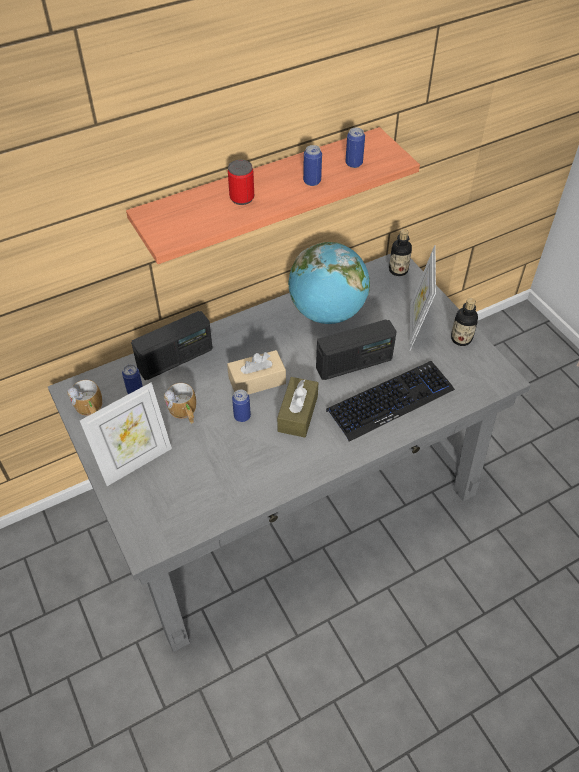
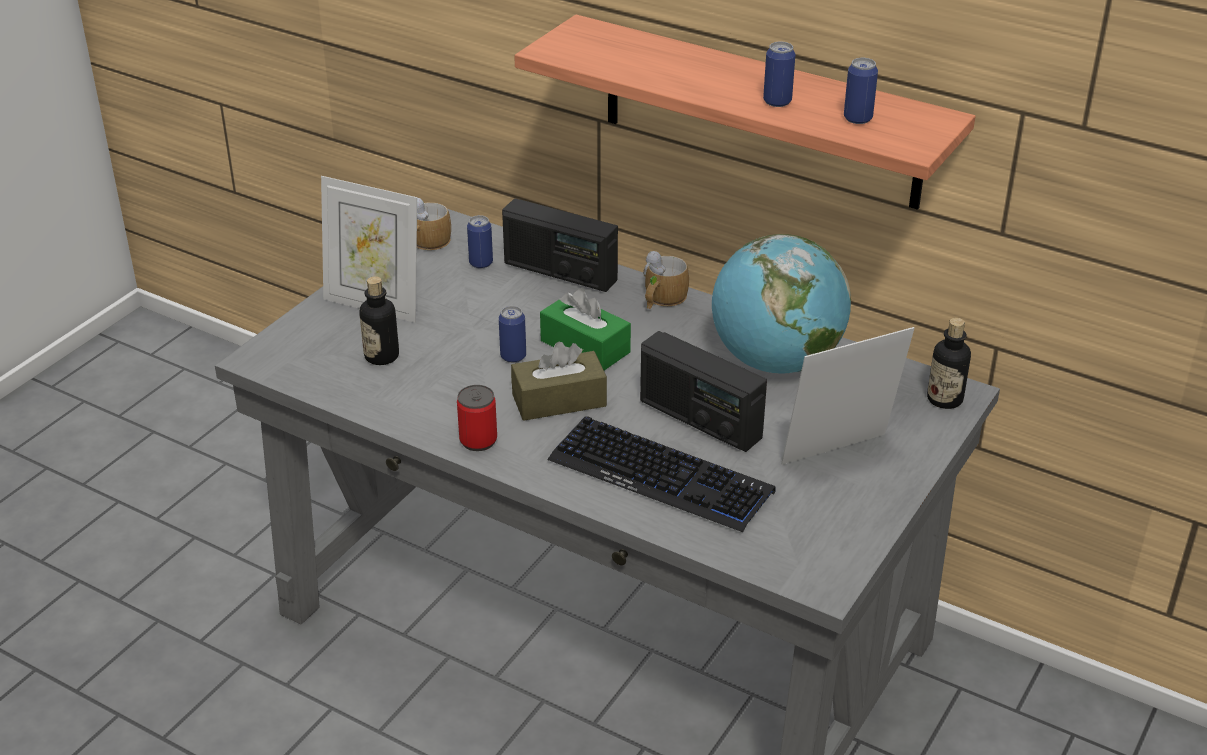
camera: 60 degrees right, 15 degrees down
mug [164,383,196,424] -> mug moved to [643,251,689,309]
beige tissue box [227,350,286,394] -> green tissue box [540,289,631,370]
can [228,160,254,205] -> can moved to [457,385,497,451]
bottle [451,298,478,346] -> bottle moved to [359,276,399,365]

